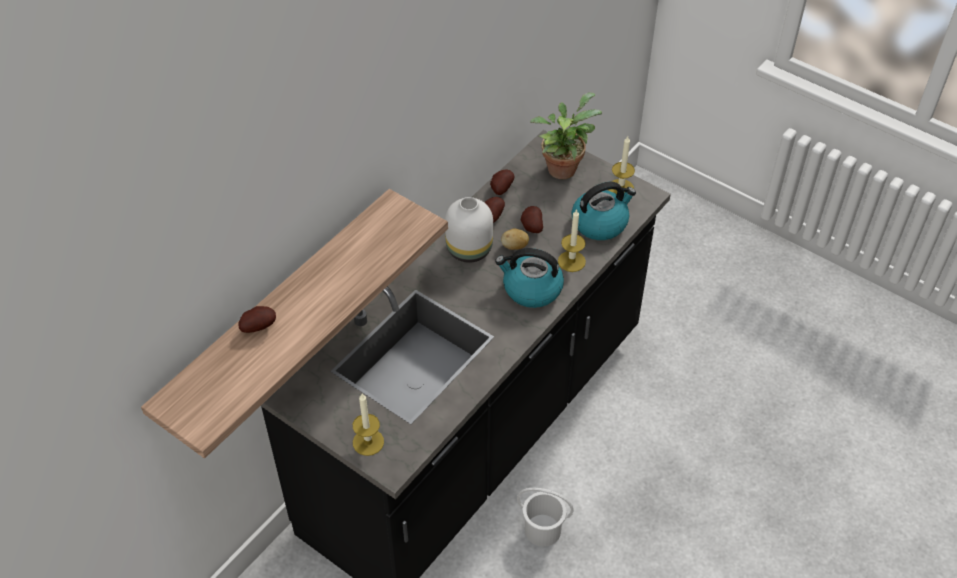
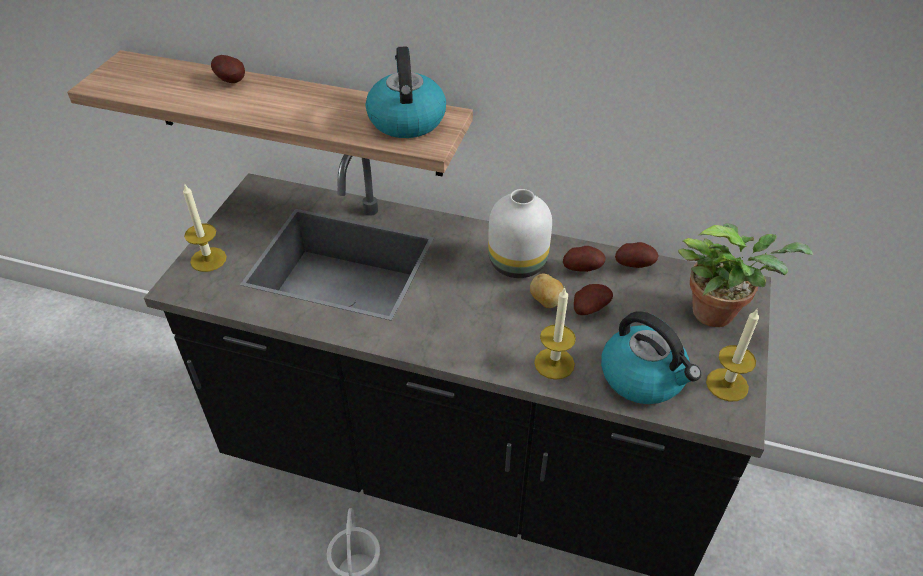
camera: 70 degrees right, 5 degrees down
kettle [495,248,564,308] -> kettle moved to [366,46,446,138]

